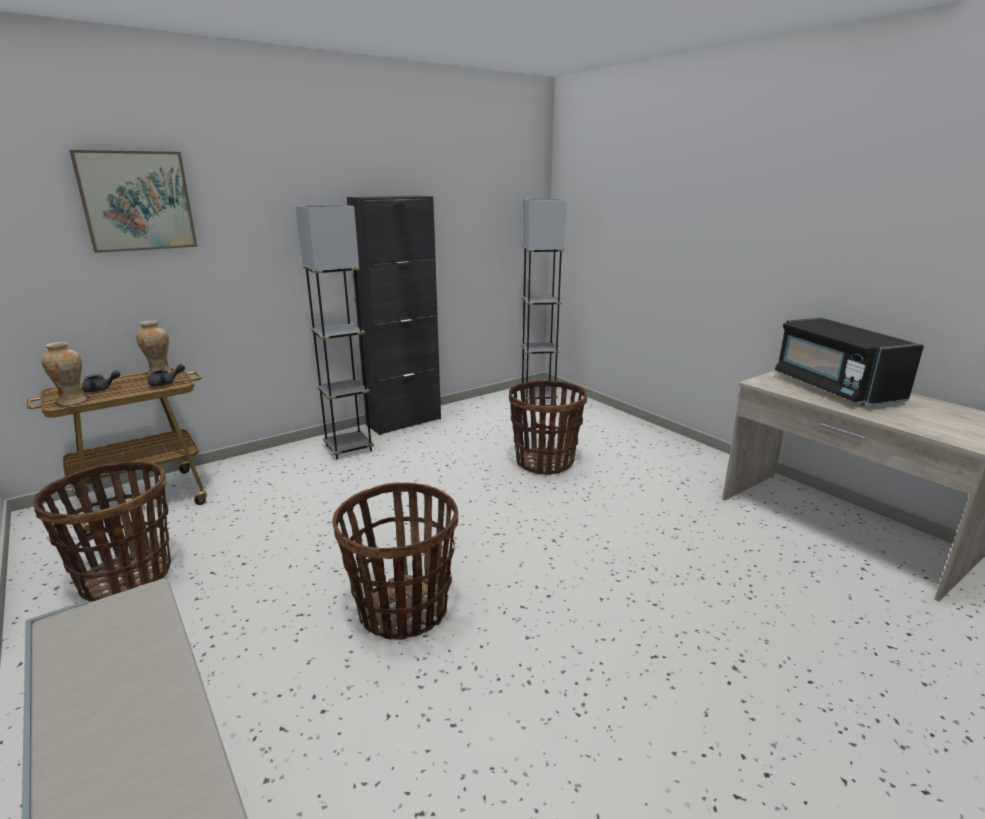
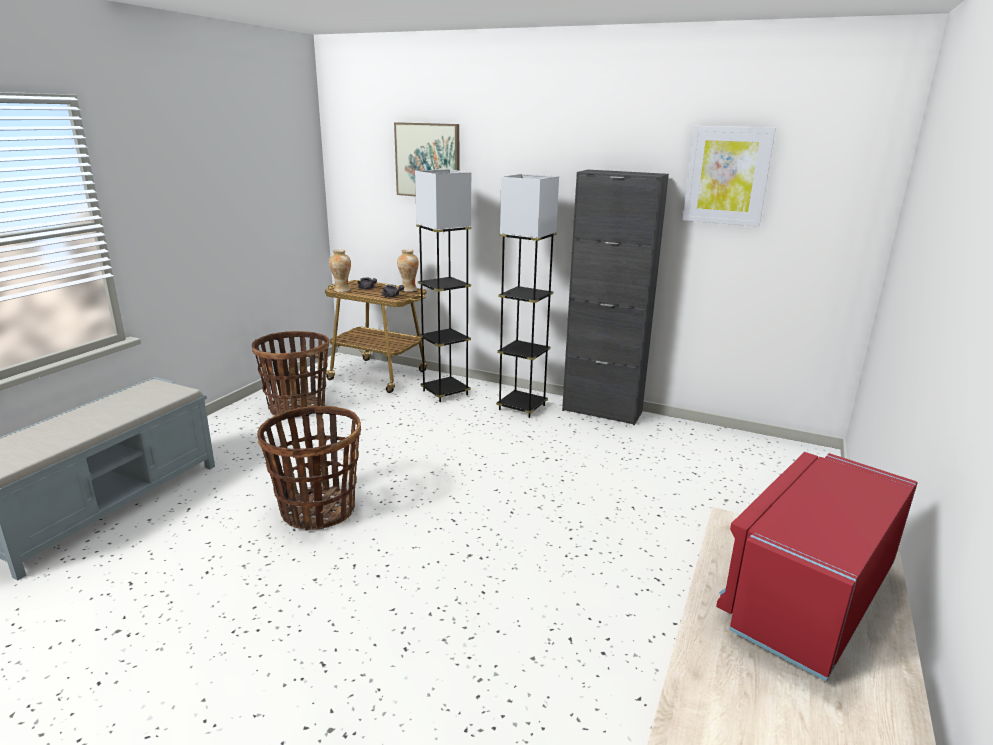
camera: 60 degrees right, 0 degrees up
basket [509,380,587,475] -> none
grey floor lamp [521,199,566,403] -> grey floor lamp moved to [415,169,471,402]
black microwave [775,318,924,406] -> red microwave [716,452,918,681]
none -> picture [683,126,776,227]

